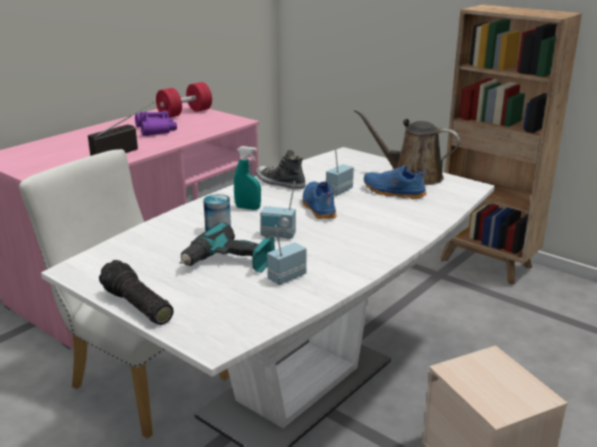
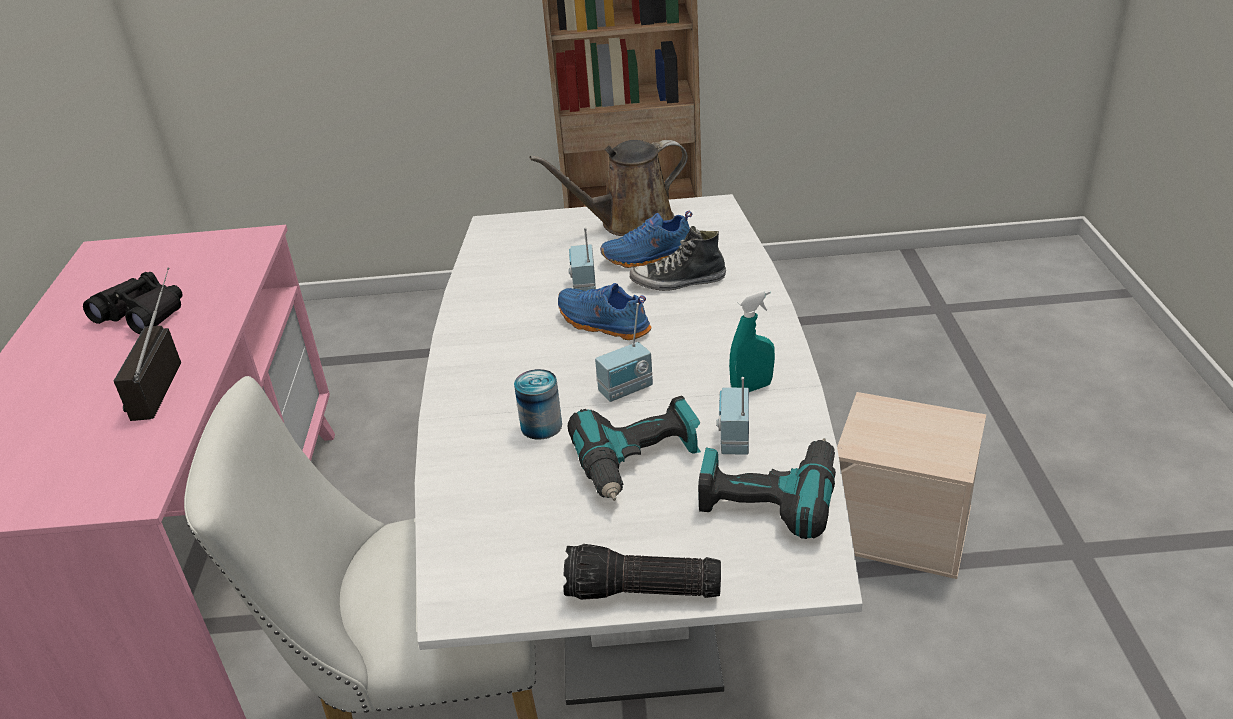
camera: 40 degrees left, 10 degrees up
purple binoculars [135,110,177,136] -> black binoculars [83,272,183,334]
red dumbbell [156,82,212,118] -> none
turquoise spray bottle [234,146,261,210] -> turquoise spray bottle moved to [729,289,775,392]
shoe [256,150,306,190] -> shoe moved to [630,226,726,291]
none -> power drill [698,438,836,539]

